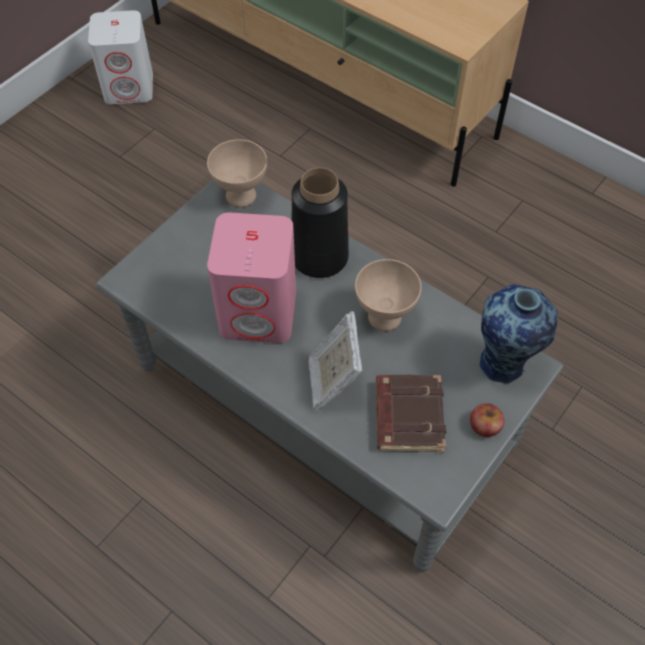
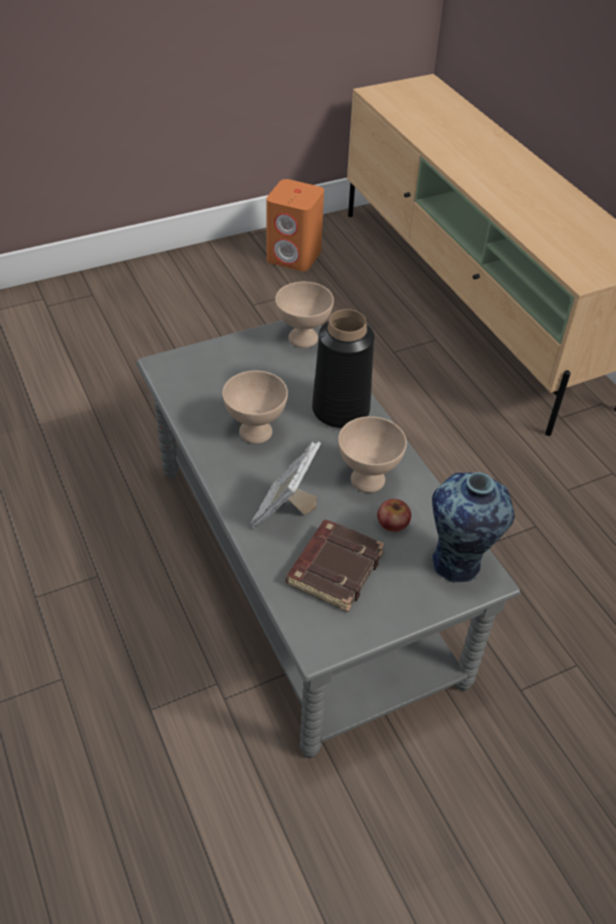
camera: 25 degrees right, 10 degrees down
white speaker [88,10,153,104] -> orange speaker [266,179,324,271]
pink speaker [207,213,296,343] -> beige bowl [222,371,288,444]
apple [470,403,504,437] -> apple moved to [377,499,411,532]

